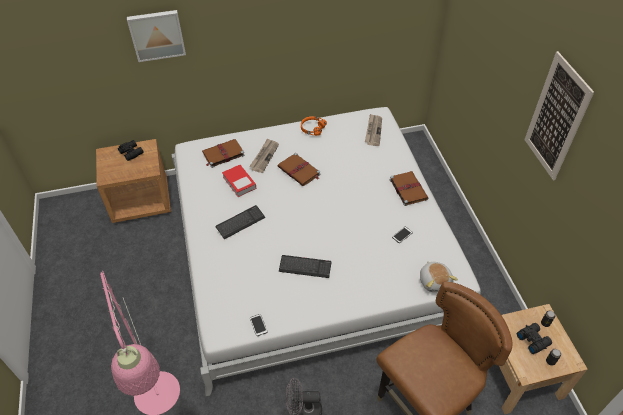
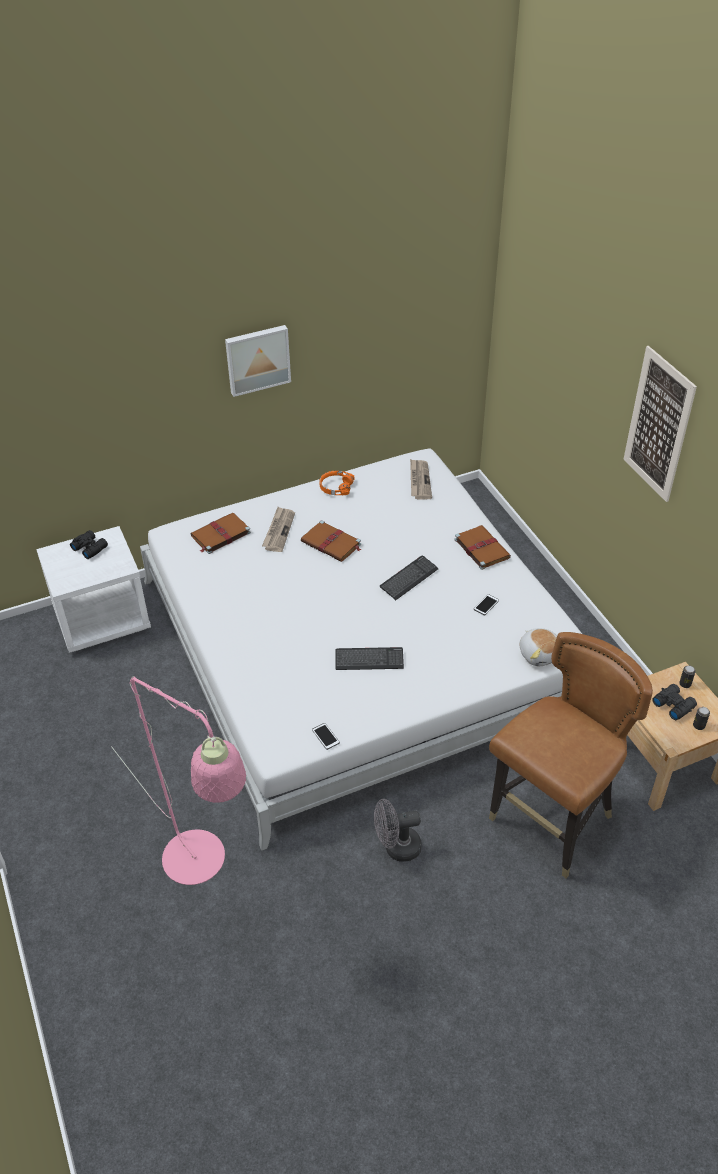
camera: 10 degrees left, 5 degrees down
brown nightstand [96,139,171,223] -> white nightstand [36,526,151,653]
picture [127,10,186,62] -> picture moved to [225,325,291,397]
keyboard [216,205,265,239] -> keyboard moved to [380,555,439,600]
book [222,165,256,197] -> none

